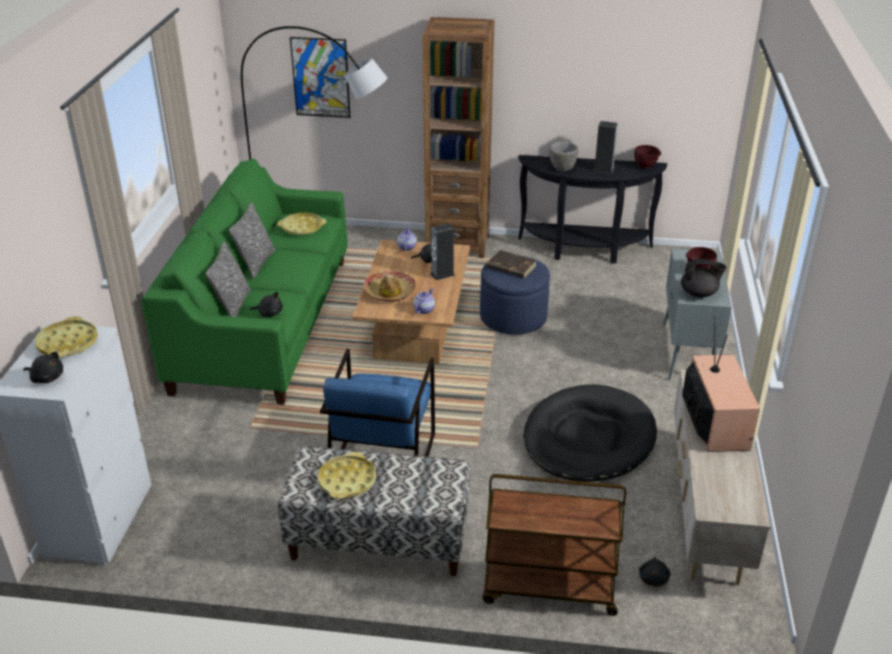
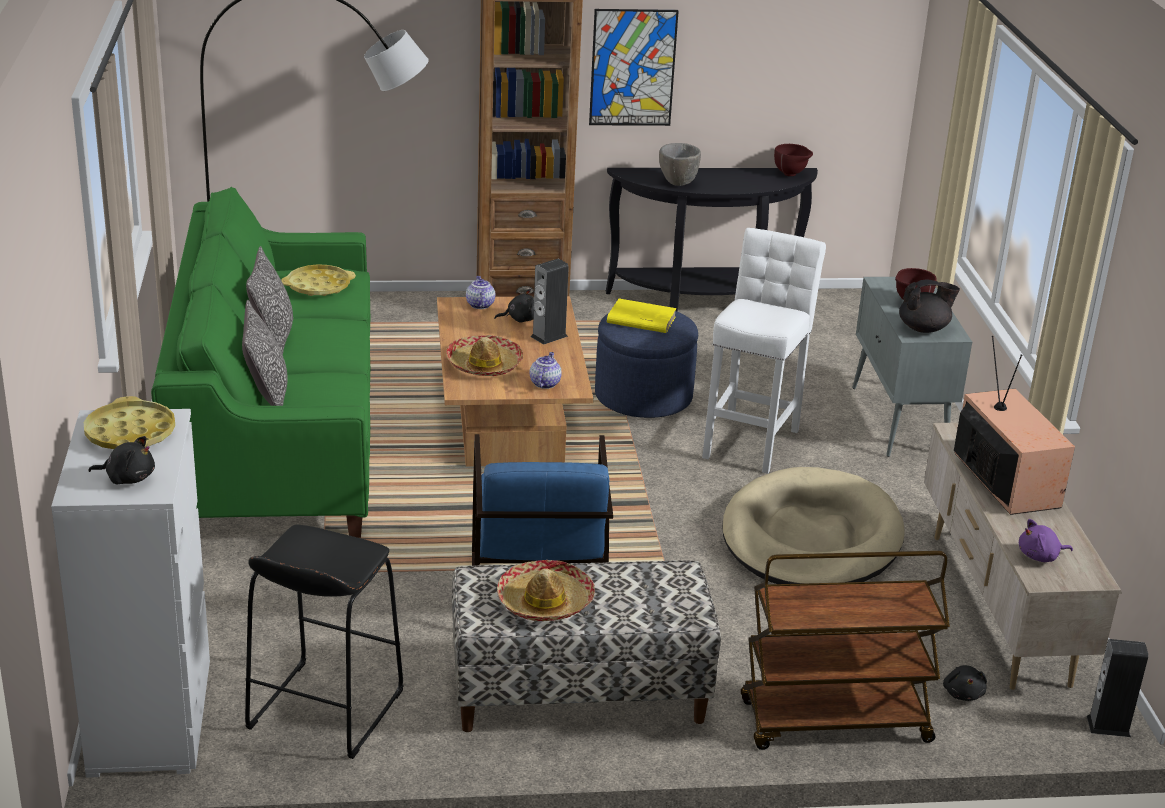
camera: 15 degrees left, 5 degrees down
black plush toy [250,292,283,317] -> none
picture [290,37,350,118] -> picture moved to [589,9,679,126]
yellow tray [318,452,376,499] -> hat [497,560,595,621]
brown book [486,250,537,278] -> yellow book [607,299,677,333]
black dog bed [523,384,657,482] -> beige dog bed [722,467,905,584]
speaker [593,121,618,174] -> speaker moved to [1087,639,1148,737]
none -> black stool [245,525,404,759]
none -> white stool [702,228,826,474]
none -> purple plush toy [1019,519,1073,562]

